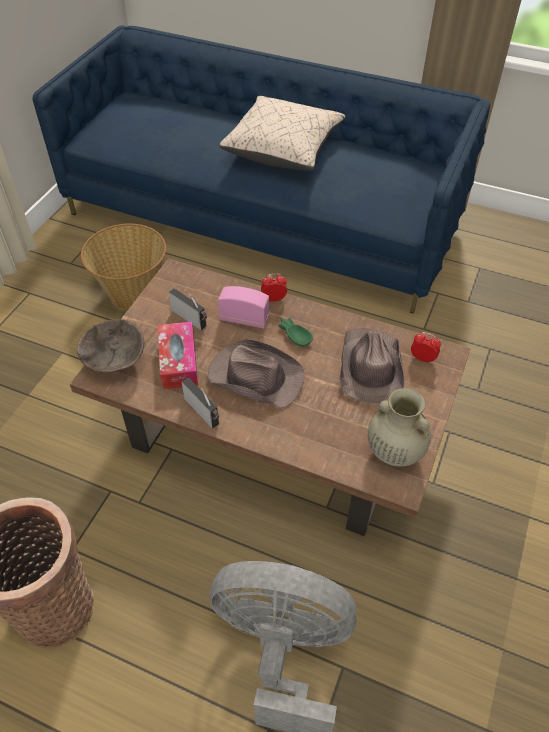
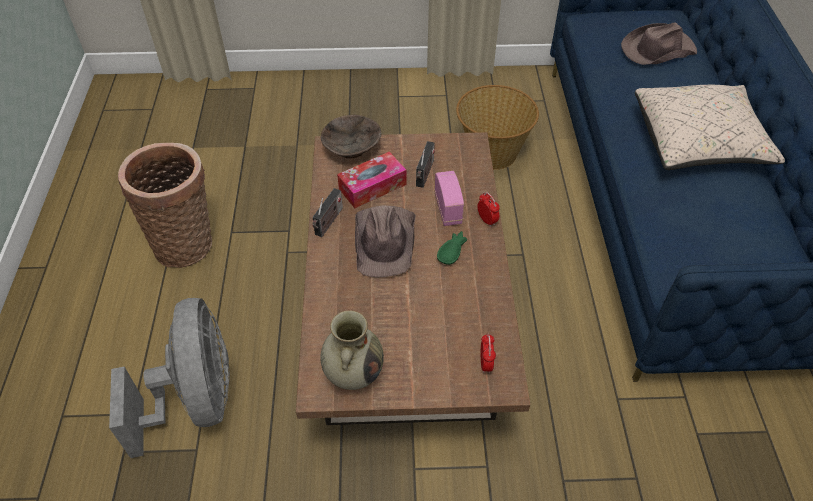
camera: 65 degrees right, 0 degrees up
brown hat [340,328,405,403] -> brown hat moved to [621,22,697,65]

